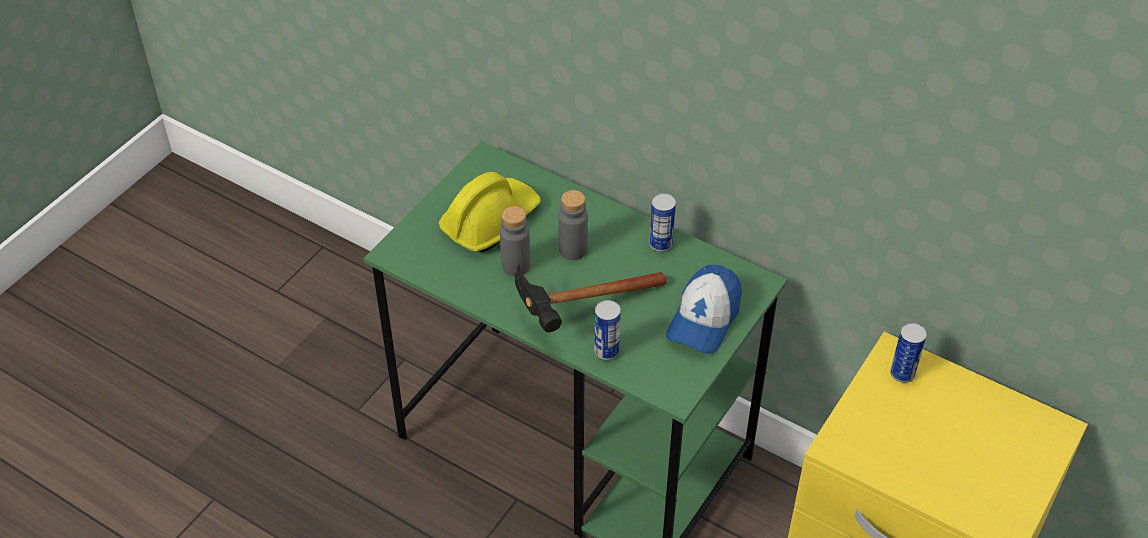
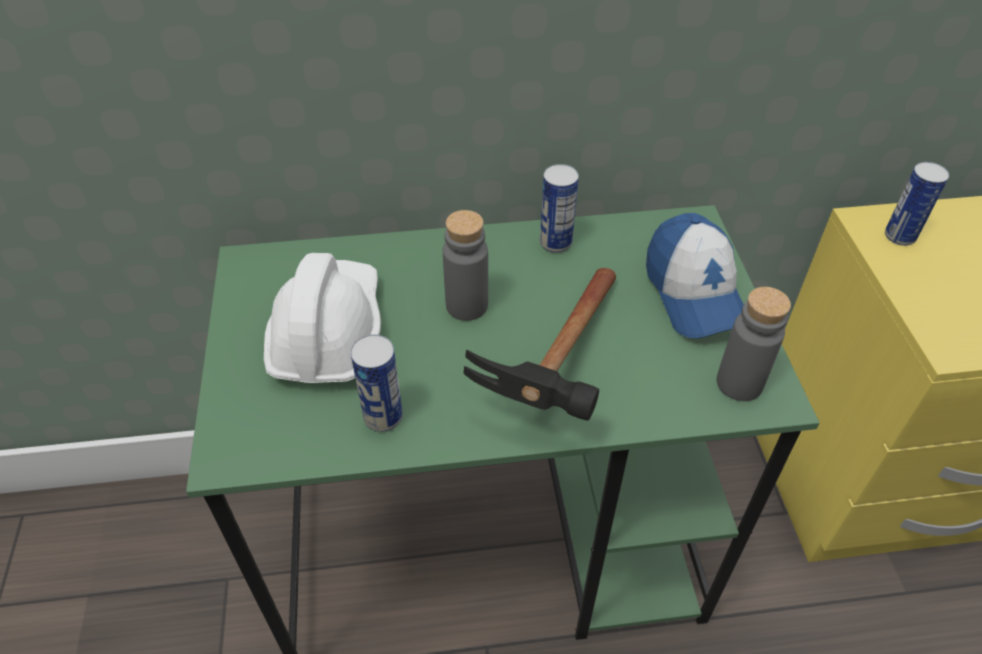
camera: 40 degrees left, 0 degrees up
yellow hard hat [439,172,541,253] -> white hard hat [264,253,381,383]
grey bottle [500,206,530,276] -> grey bottle moved to [717,287,791,401]
can [594,300,621,361] -> can moved to [351,335,403,432]

